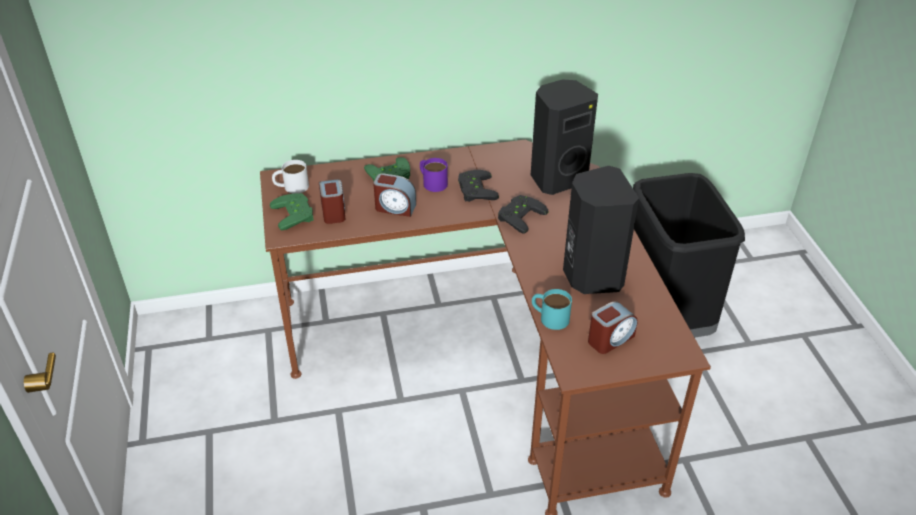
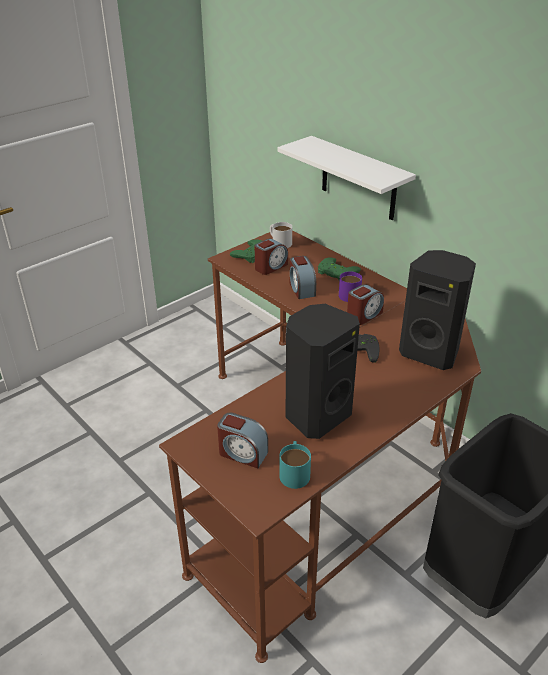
camera: 60 degrees right, 5 degrees down
black game controller [458,170,499,202] -> alarm clock [347,284,384,325]
turquoise mug [532,289,572,330] -> turquoise mug moved to [280,441,311,489]
none -> white shelf [277,136,416,220]

